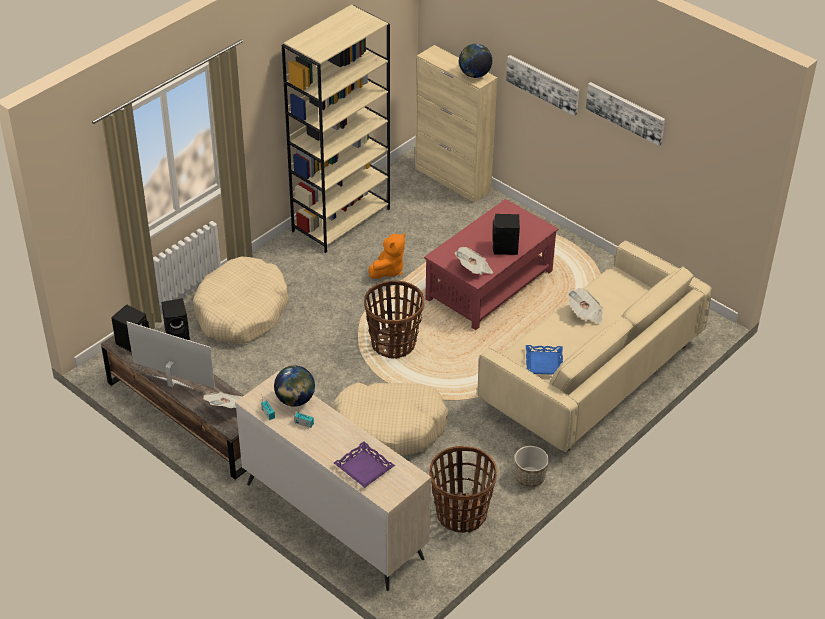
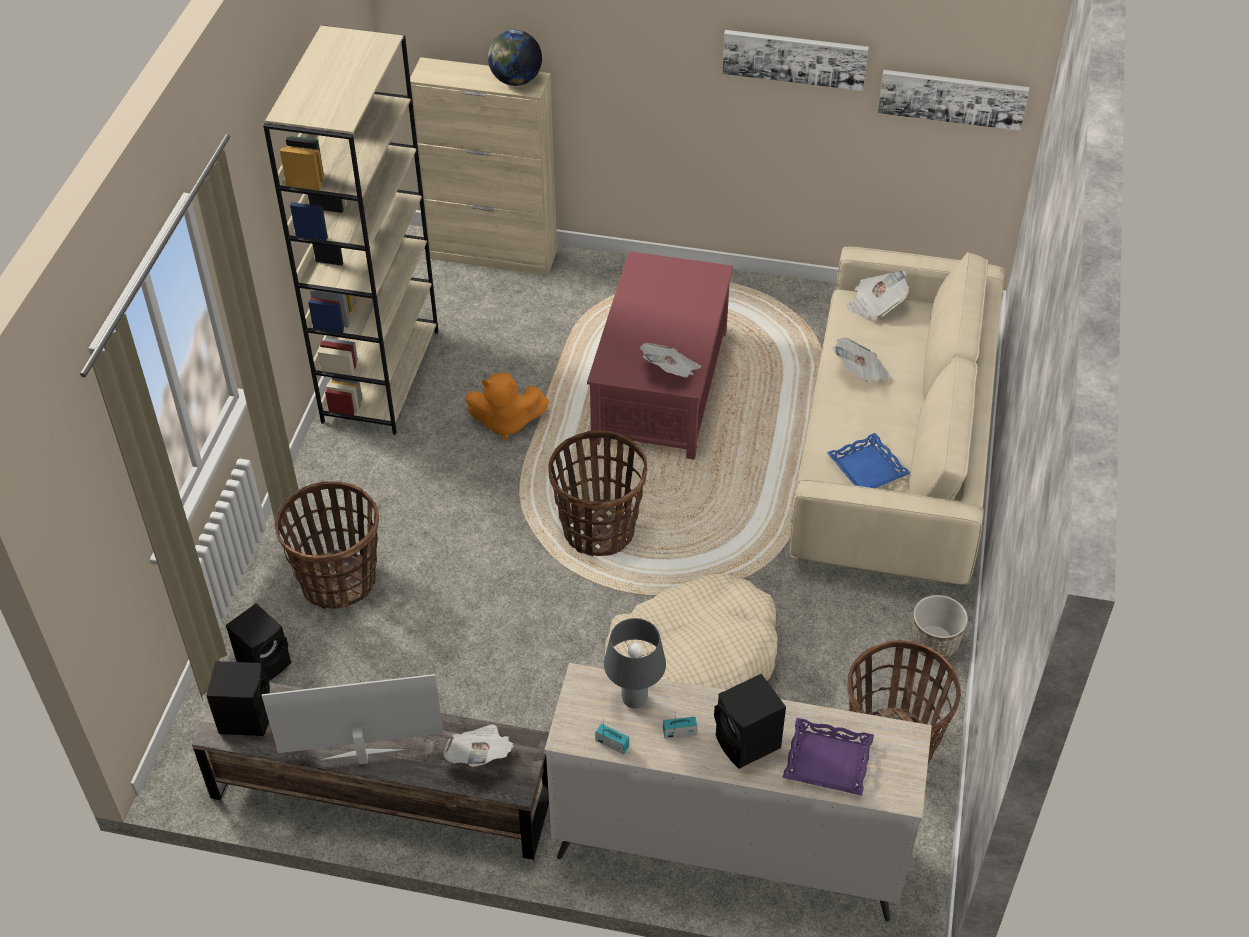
camera: 30 degrees left, 5 degrees up
beige dog bed [193,256,289,344] -> basket [274,481,379,609]
globe [274,365,315,407] -> grey table lamp [604,618,666,708]
orange plush toy [368,233,405,279] -> orange plush toy turned 90 degrees clockwise [465,373,549,440]
black speaker [493,214,520,255] -> black speaker moved to [714,674,786,769]
picture [506,55,579,116] -> picture moved to [878,70,1029,131]
none -> newspaper [847,271,909,321]

